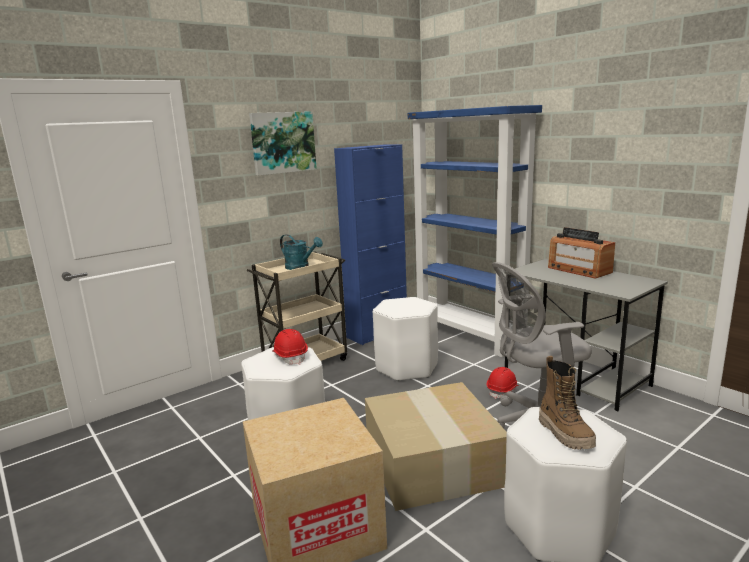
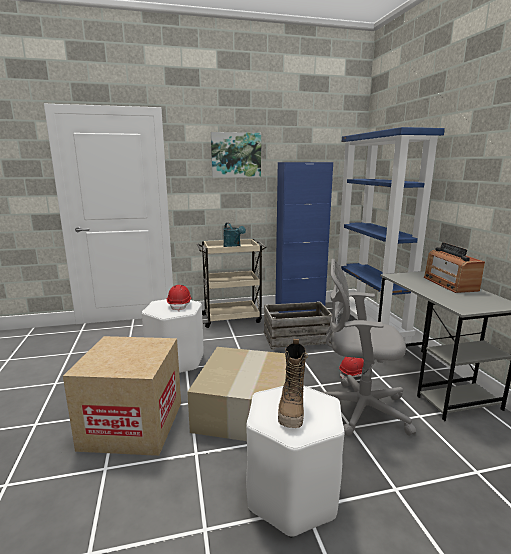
camera: 25 degrees right, 0 degrees up
white stool [373,297,438,381] -> crate [264,301,332,350]

